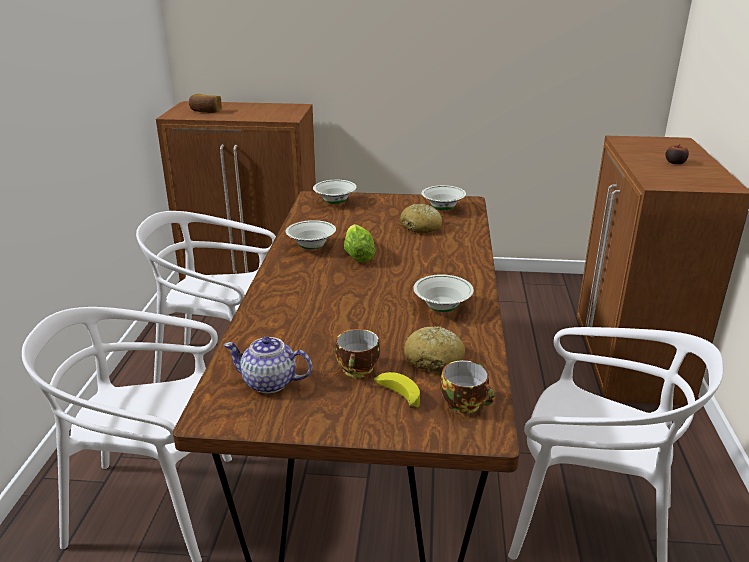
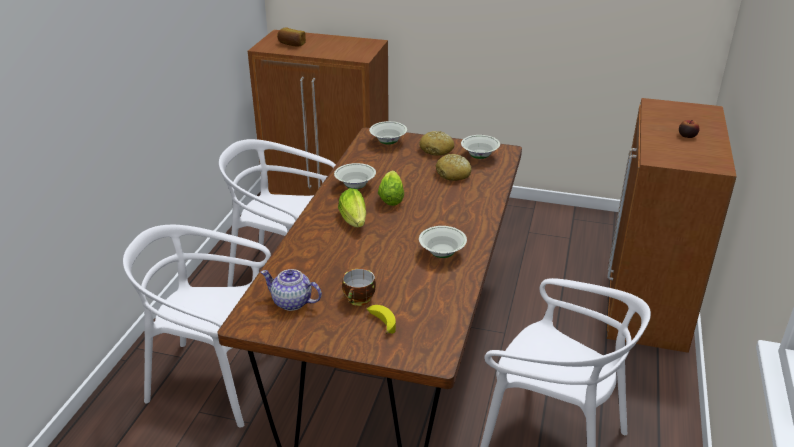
camera: 10 degrees right, 5 degrees up
bread [404,326,465,372] -> bread moved to [419,131,454,156]
cup [441,360,495,414] -> none
none -> lettuce [338,188,366,227]

